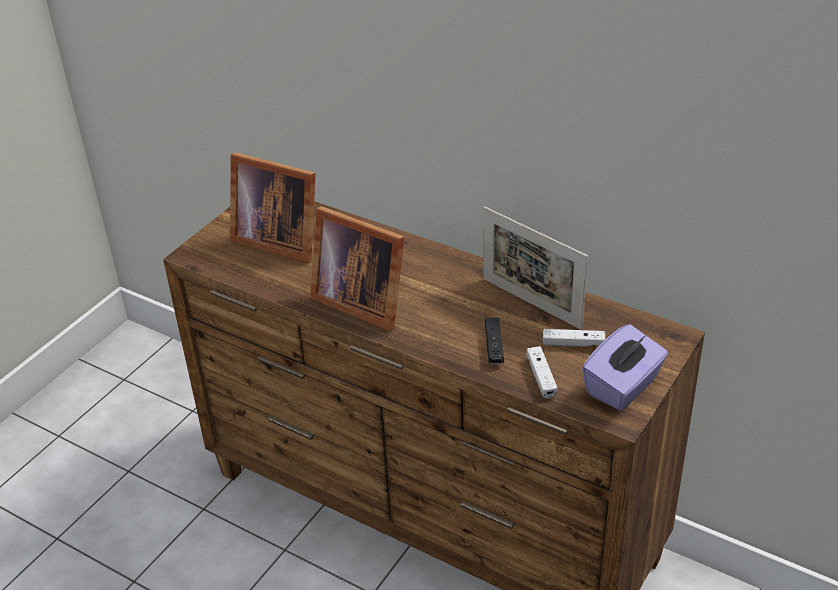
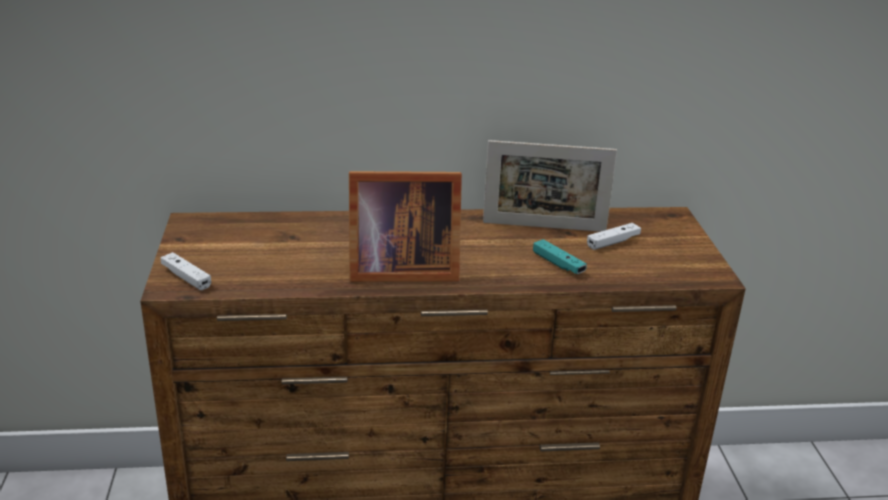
camera: 40 degrees left, 10 degrees down
picture frame [230,152,316,263] -> none
black game controller [485,318,504,364] -> turquoise game controller [533,239,587,274]
white game controller [526,346,558,398] -> white game controller moved to [161,252,211,290]
purple tissue box [582,324,668,411] -> none

